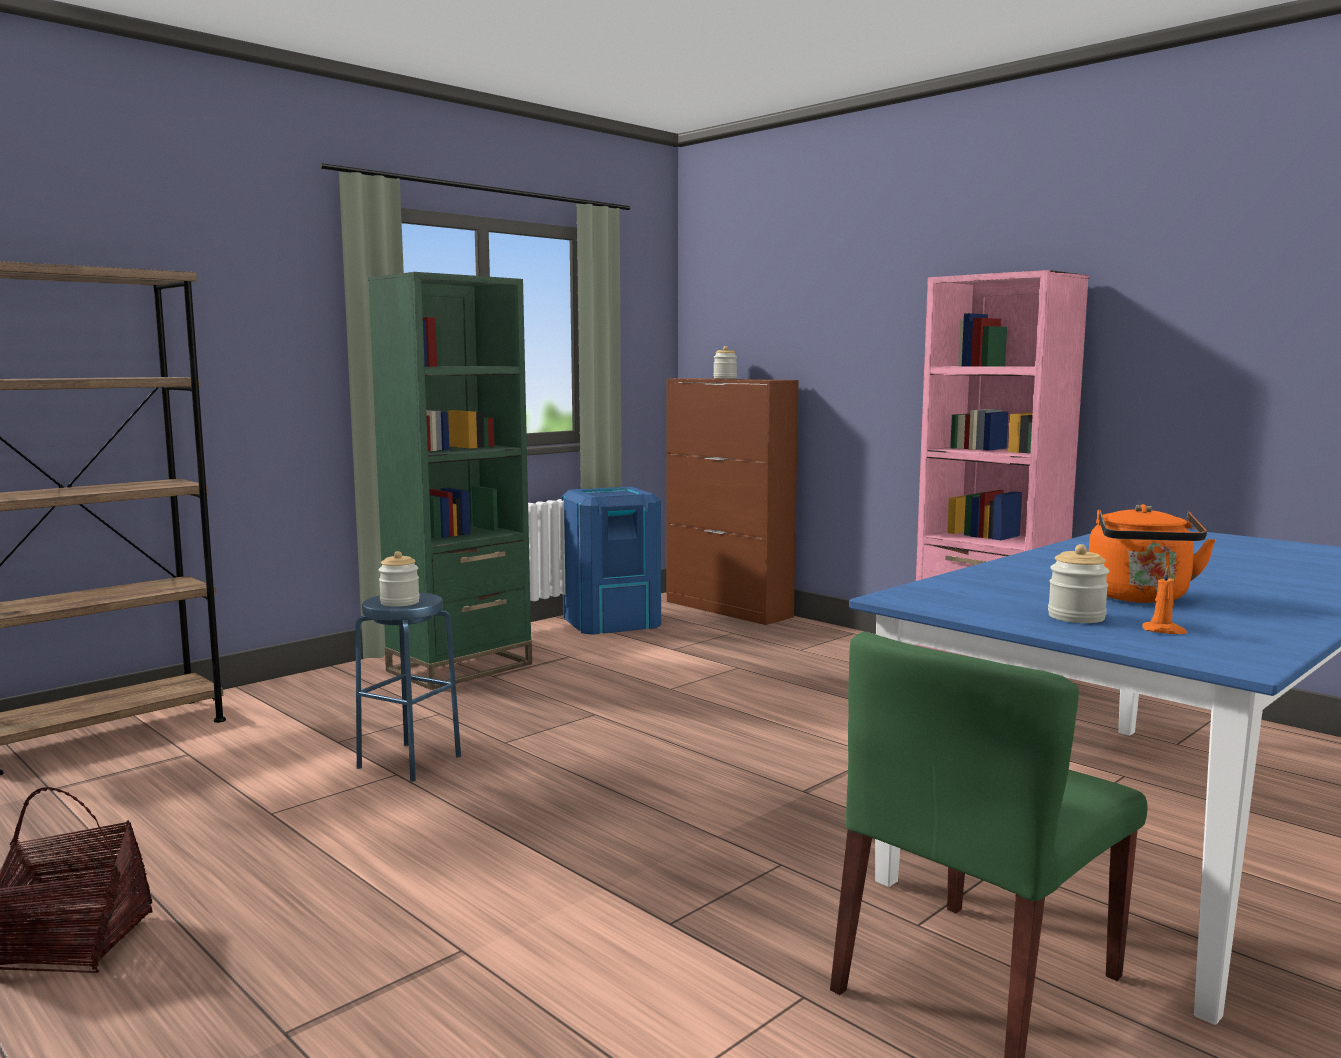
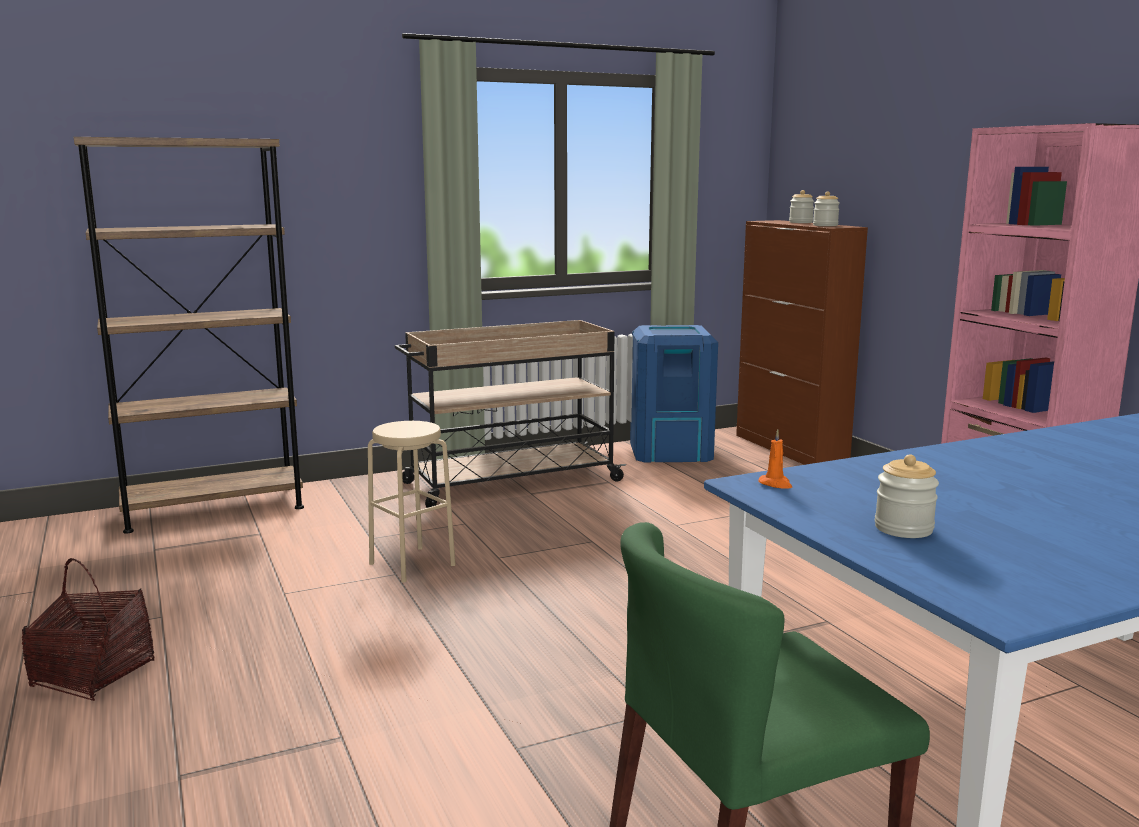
camera: 20 degrees right, 5 degrees up
blue stool [355,593,461,782] -> beige stool [368,421,456,582]
green bookcase [368,272,532,690] -> beige cart [395,320,626,508]
jar [379,551,420,607] -> jar moved to [813,191,840,226]
orange kettle [1089,504,1216,603] -> none
orange candle [1142,566,1187,634] -> orange candle moved to [758,429,792,489]

